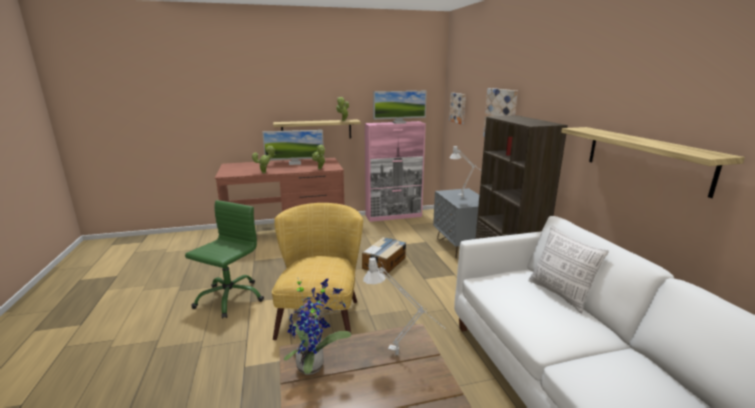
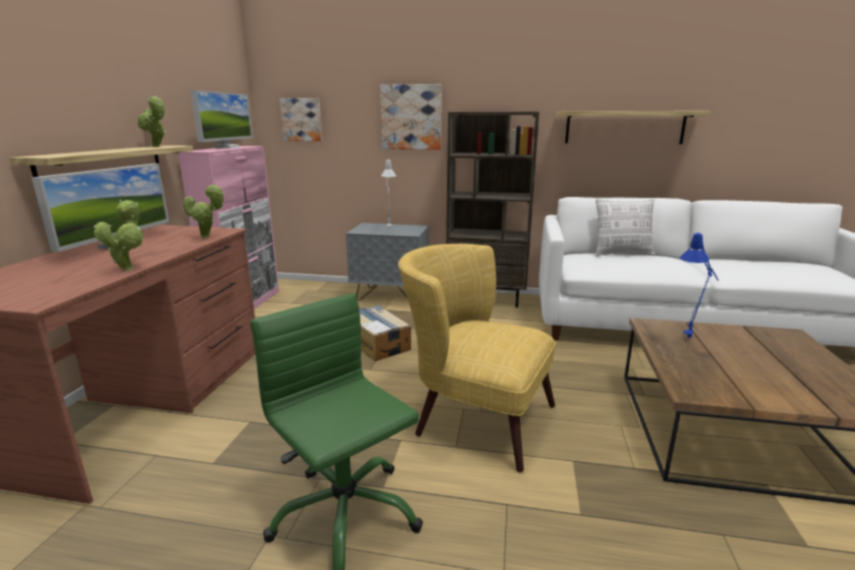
camera: 65 degrees left, 0 degrees up
potted plant [284,278,351,375] -> none
grey table lamp [363,257,445,355] -> blue table lamp [680,232,719,338]

